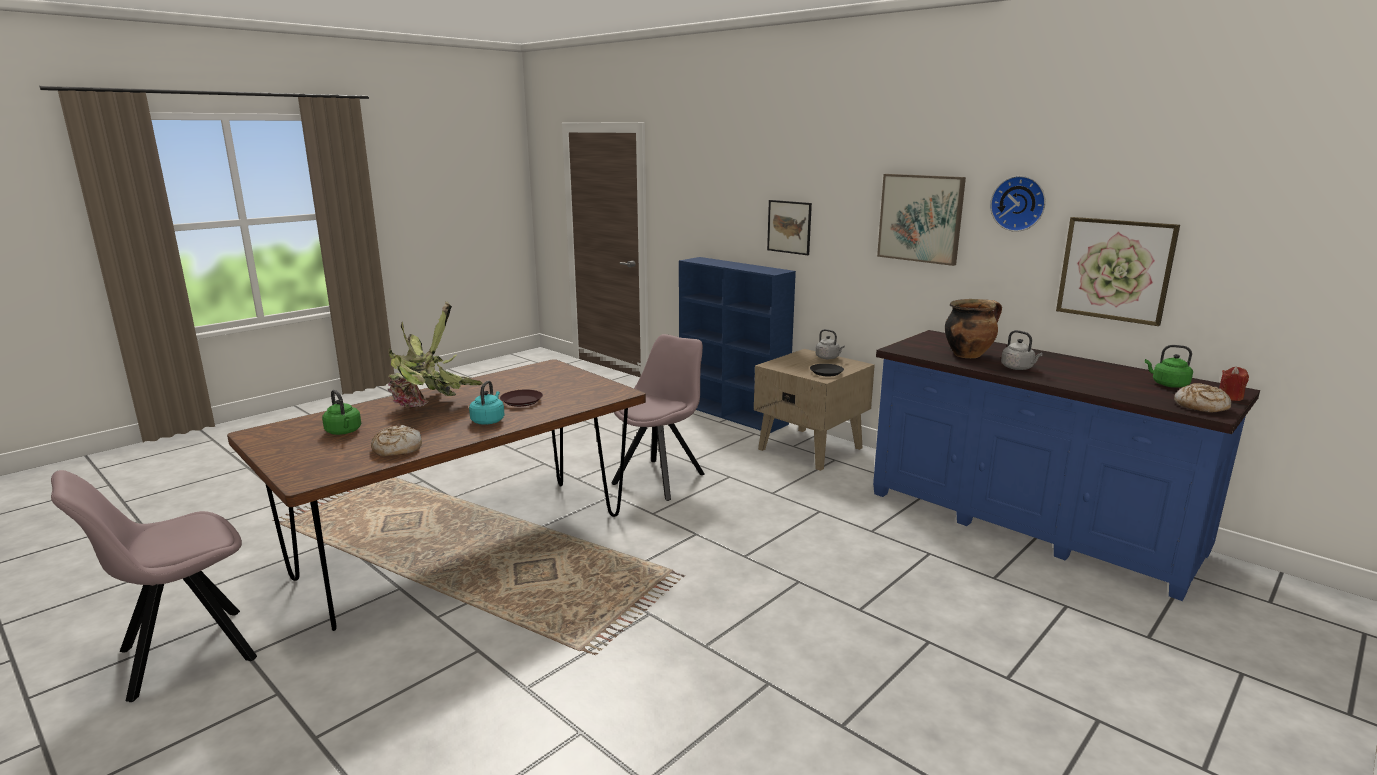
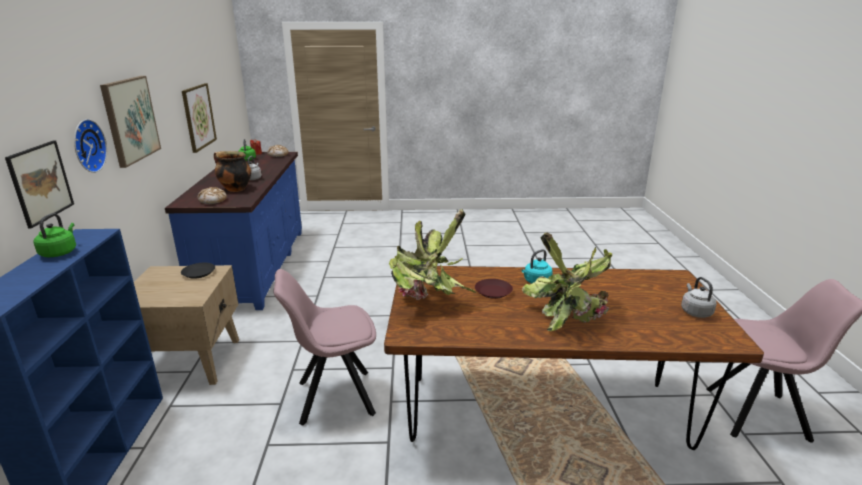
camera: 135 degrees left, 5 degrees up
green kettle [322,390,361,435] -> green kettle moved to [33,213,76,257]
bread [371,425,422,456] -> bread moved to [198,187,227,204]
grey kettle [816,329,845,359] -> grey kettle moved to [681,277,717,318]
wall clock [990,176,1046,232] -> wall clock moved to [74,119,107,173]
none -> potted plant [389,209,476,300]

